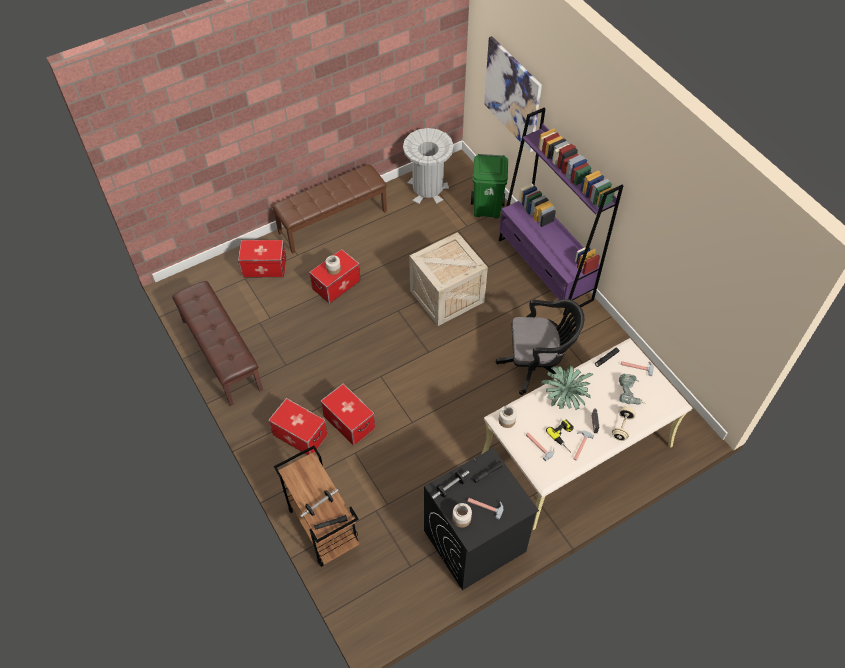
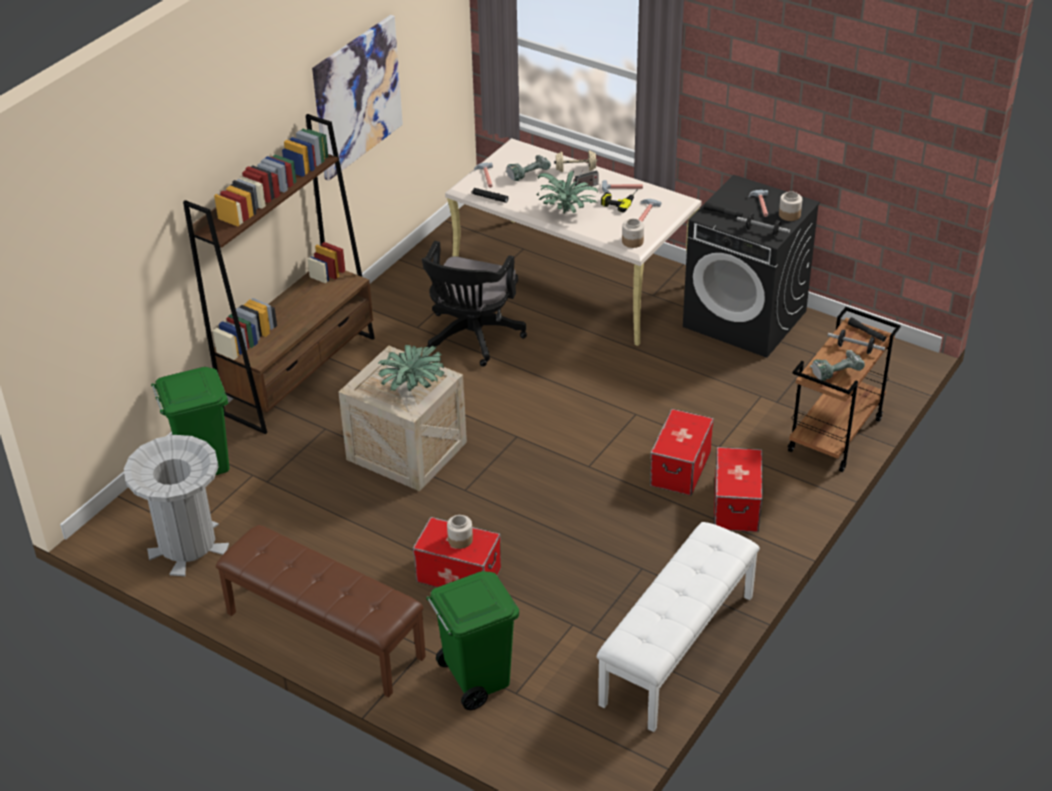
camera: 115 degrees left, 15 degrees down
brown bench [172,281,263,406] -> white bench [597,522,760,732]
storage box [238,240,286,277] -> green trash can [426,571,519,710]
picture [484,36,542,152] -> picture moved to [312,15,403,181]
black office chair [495,299,584,395] -> black office chair turned 135 degrees counterclockwise [422,241,527,367]
purple bookcase [499,107,623,316] -> brown bookcase [183,114,375,434]
none -> potted plant [378,345,445,391]
none -> power drill [810,350,865,381]

